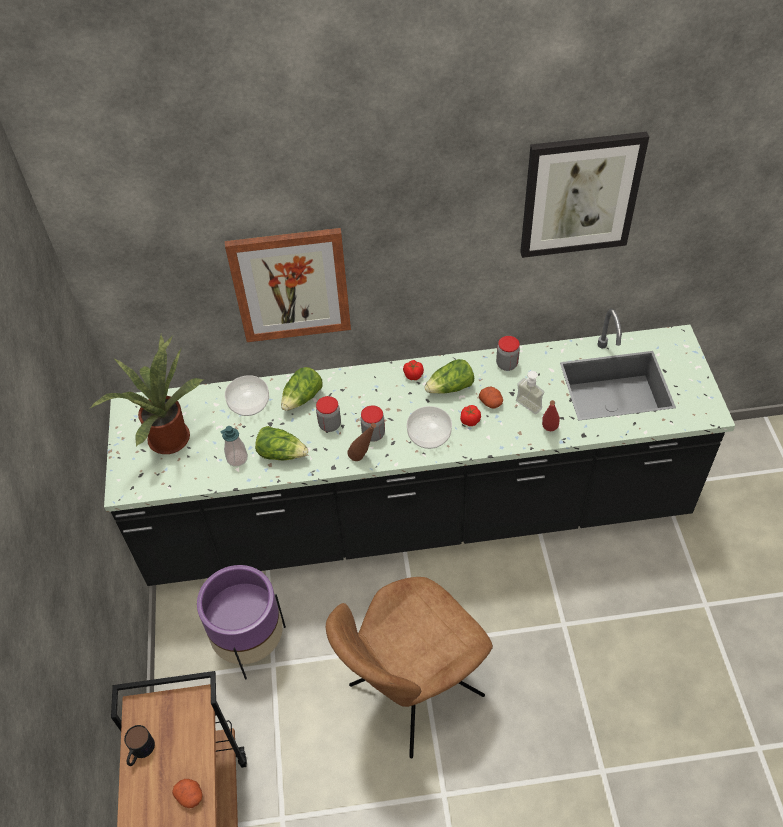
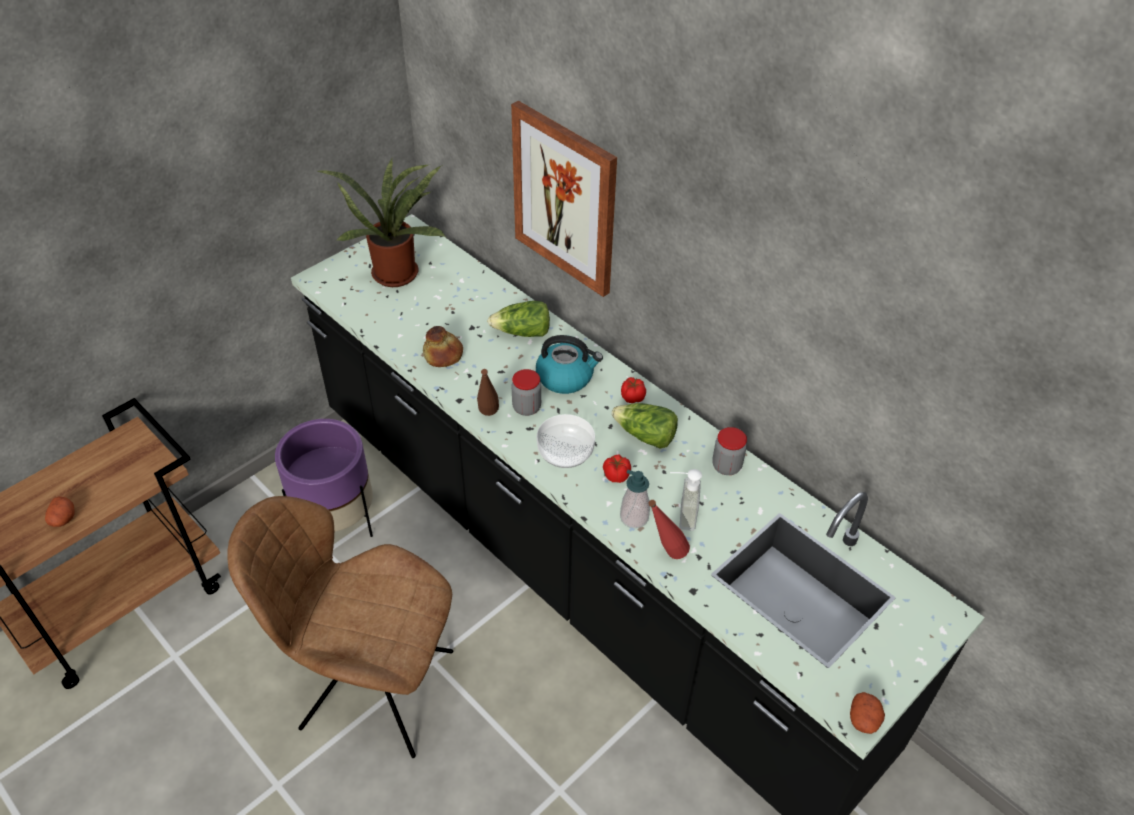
camera: 50 degrees right, 5 degrees down
mug [124,725,155,766] -> none
soap dispenser [220,426,248,467] -> soap dispenser moved to [620,470,650,528]
bowl [225,375,269,416] -> none
lettuce [255,426,308,460] -> bread [423,326,463,367]
jar [316,396,341,432] -> none
potato [479,387,503,409] -> potato moved to [850,692,885,734]
picture [520,132,649,258] -> none
none -> kettle [536,335,603,394]

